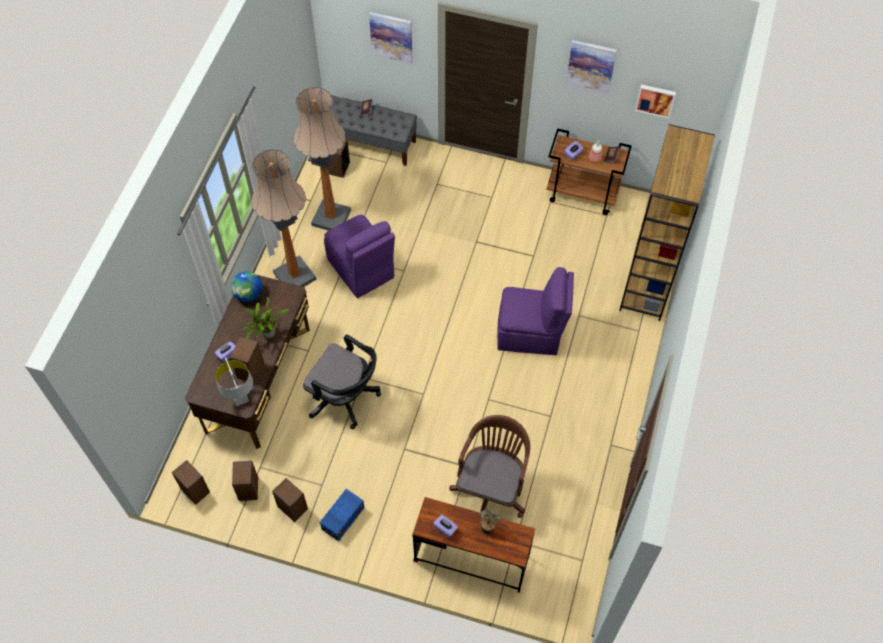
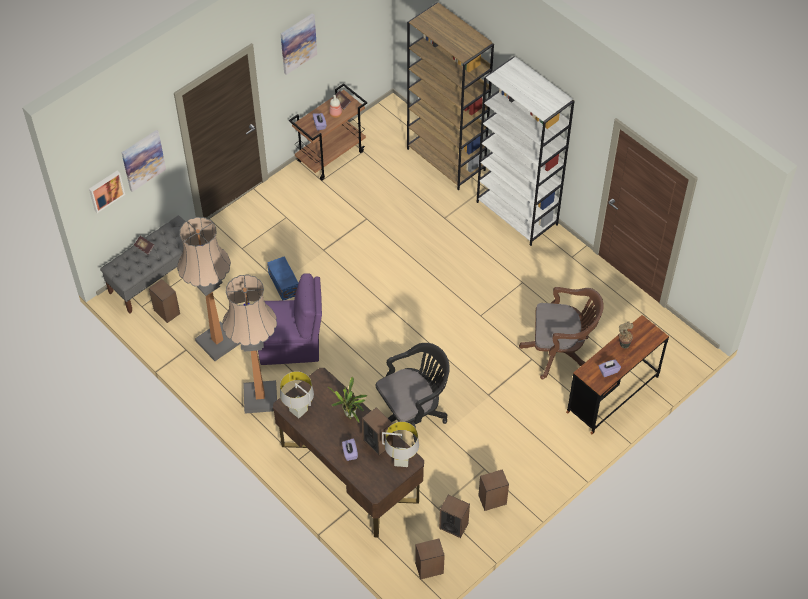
camera: 60 degrees left, 5 degrees down
globe [231,271,263,302] -> grey table lamp [280,371,314,419]
blue storage box [320,489,365,541] -> blue storage box moved to [267,256,298,300]
brown office chair [449,415,530,518] -> brown office chair turned 135 degrees clockwise [519,287,604,379]
purple chair [497,267,574,355] -> none
picture [635,84,676,119] -> picture moved to [89,170,125,213]
none -> white bookcase [477,56,574,246]

